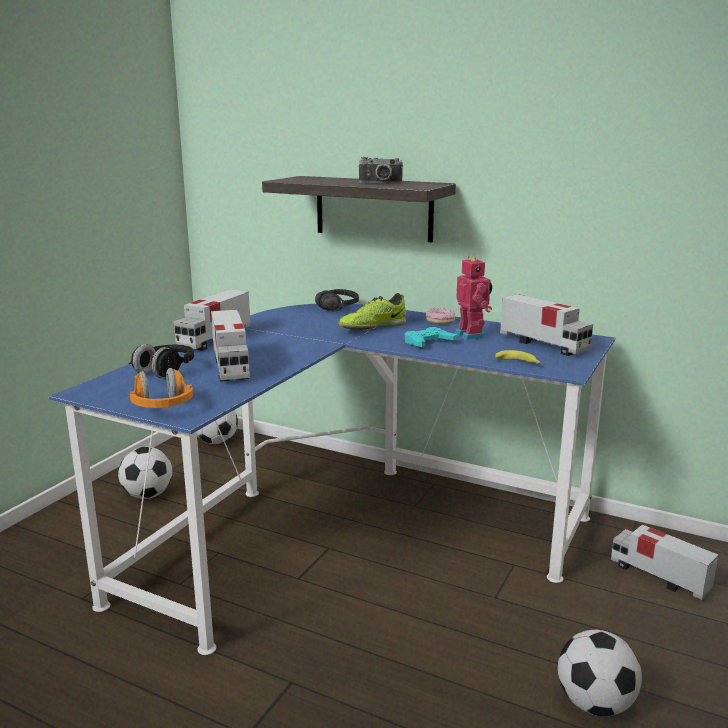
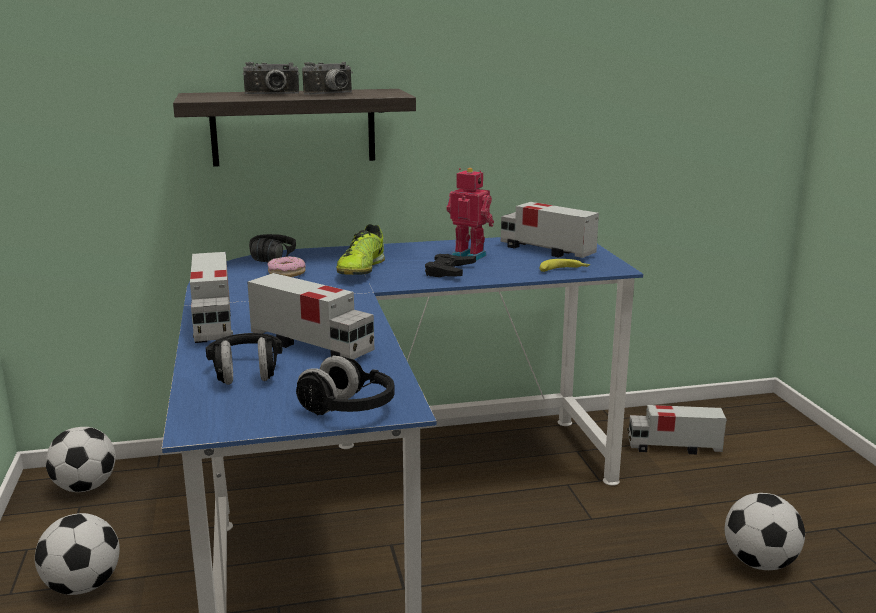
camera: 40 degrees left, 0 degrees up
orange headphones [130,368,193,408] -> black headphones [296,356,395,415]
turquoise game controller [405,327,458,347] -> black game controller [425,254,476,277]
donut [426,308,455,324] -> donut moved to [268,256,306,277]
toy truck [500,294,593,356] -> toy truck turned 150 degrees counterclockwise [501,202,599,258]
none -> camera [243,62,299,94]

